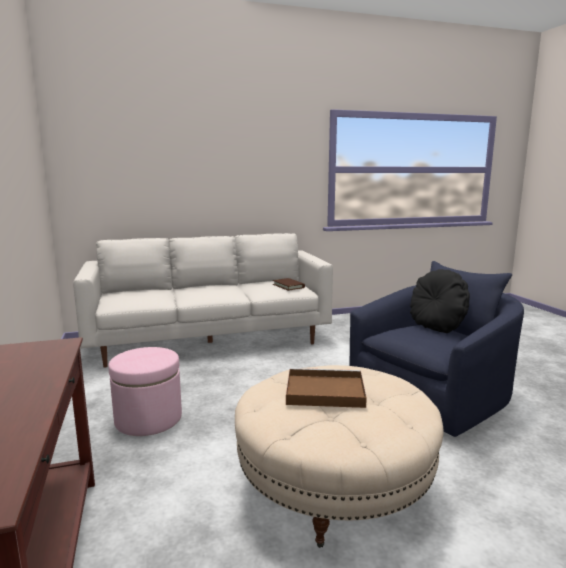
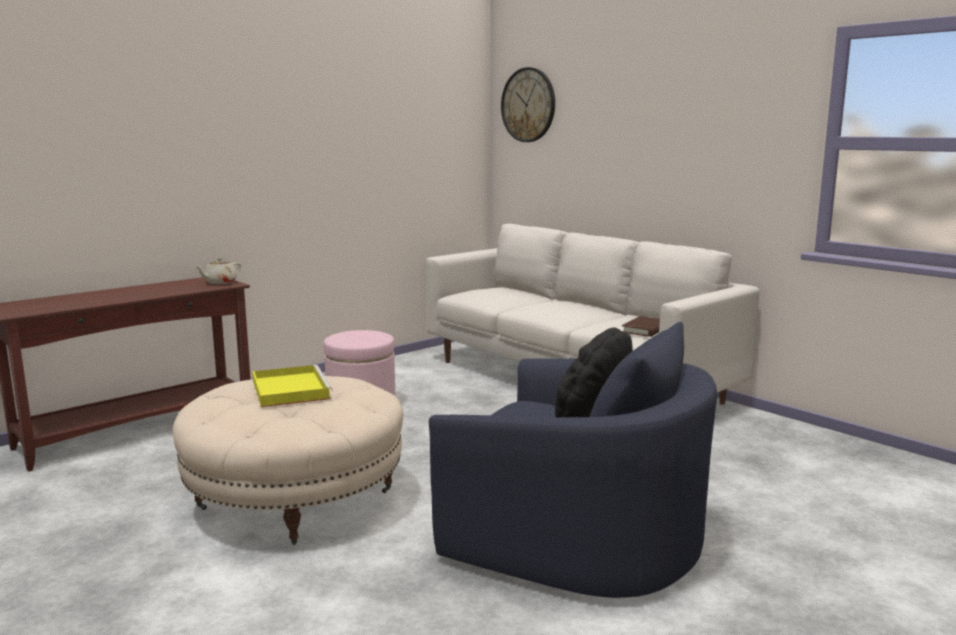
camera: 65 degrees right, 0 degrees up
brown tray [286,368,367,408] -> yellow tray [252,365,333,407]
none -> beige teapot [195,258,242,284]
none -> wall clock [501,67,555,142]

